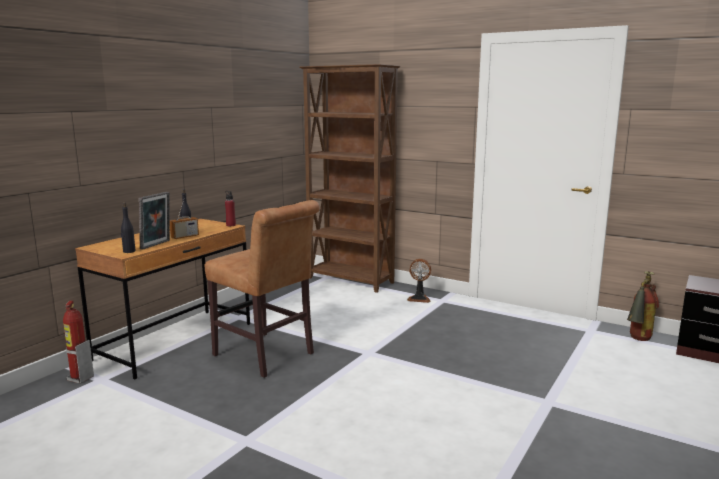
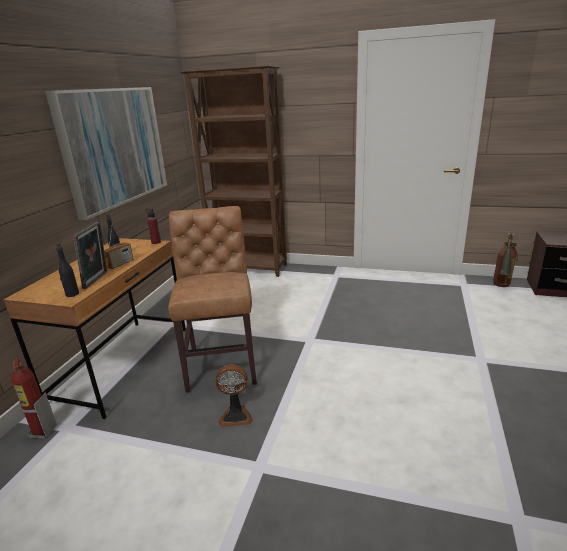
camera: 15 degrees left, 10 degrees up
brown chair [205,200,320,378] -> brown chair turned 120 degrees counterclockwise [168,206,257,393]
fan [407,259,431,303] -> fan moved to [216,365,253,427]
none -> picture [45,87,167,220]

